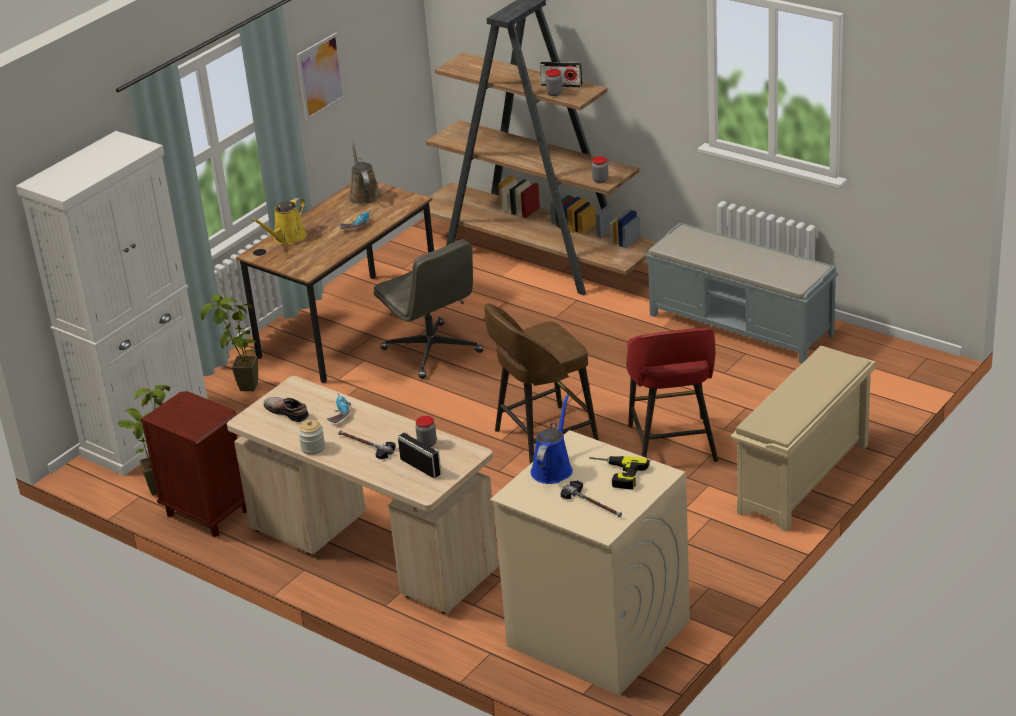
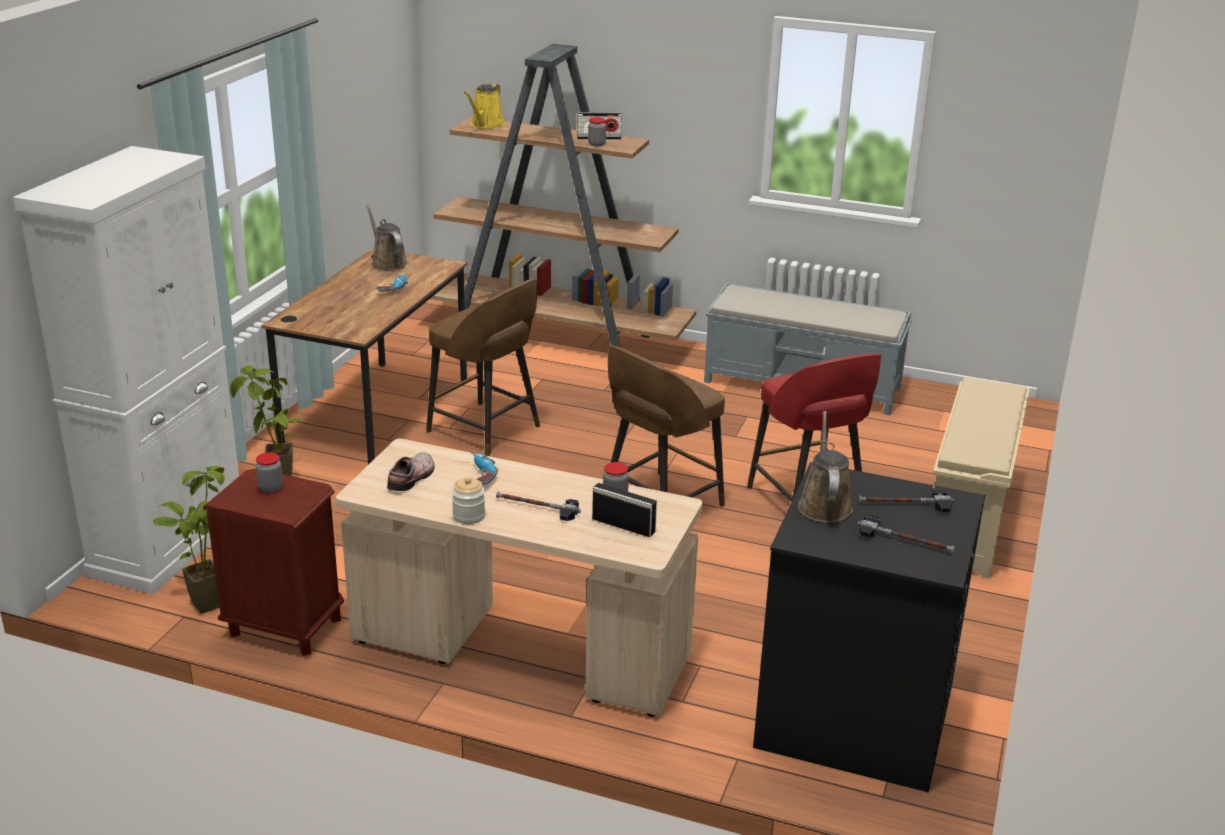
camera: 20 degrees left, 5 degrees down
yellow watering can [251,198,307,245] -> yellow watering can moved to [464,84,505,129]
shoe [264,397,309,422] -> shoe turned 90 degrees clockwise [387,452,435,491]
picture [297,33,346,121] -> none
grey office chair [373,239,483,379] -> brown stool [426,278,540,456]
beige washing machine [490,430,690,696] -> black washing machine [753,462,985,792]
blue watering can [530,394,573,484] -> brown watering can [798,411,853,523]
power drill [589,456,650,490] -> hammer [859,490,954,513]
jar [592,156,608,183] -> jar moved to [256,452,283,493]

